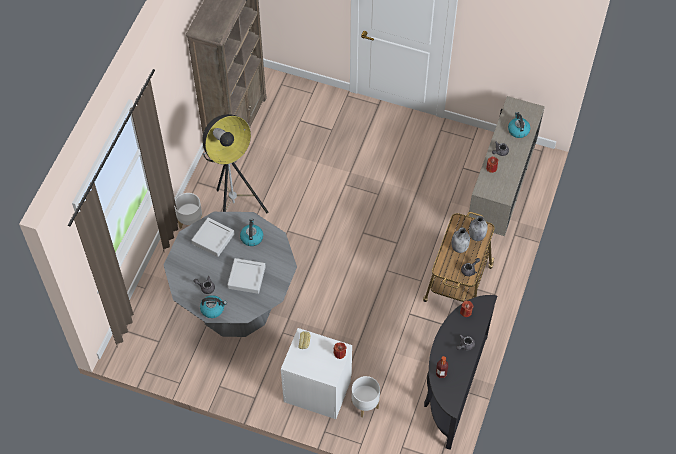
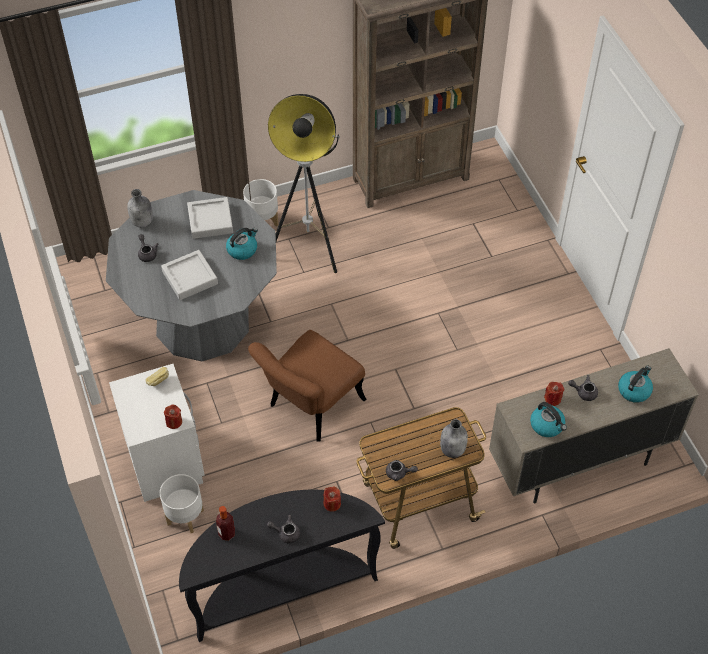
camera: 50 degrees right, 5 degrees down
kettle [200,295,227,318] -> kettle moved to [530,402,567,437]
grey bottle [452,227,470,253] -> grey bottle moved to [127,189,153,227]
none -> brown chair [248,330,367,441]

